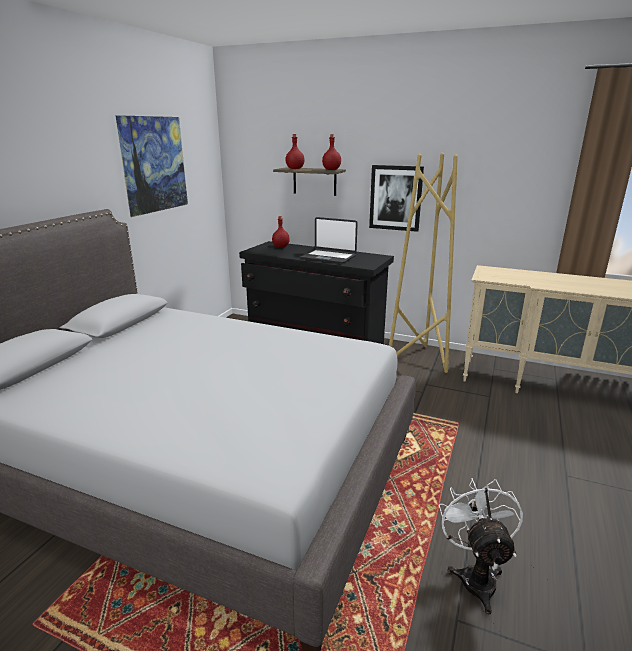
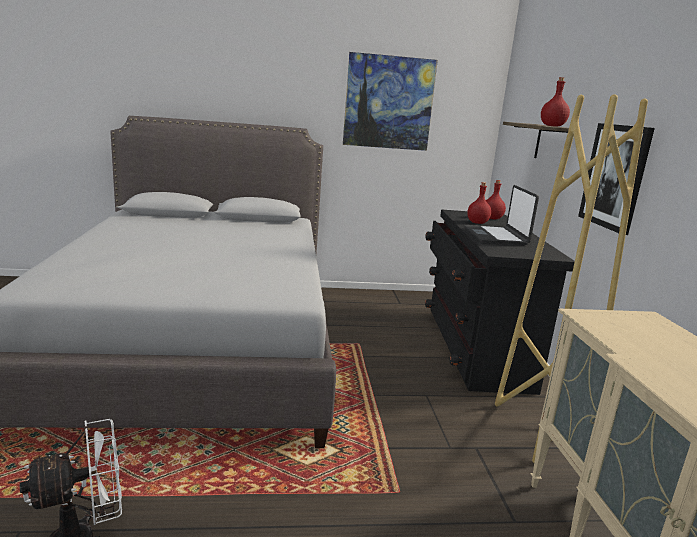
camera: 60 degrees right, 5 degrees down
red bottle [285,134,305,169] -> red bottle moved to [467,182,491,224]

